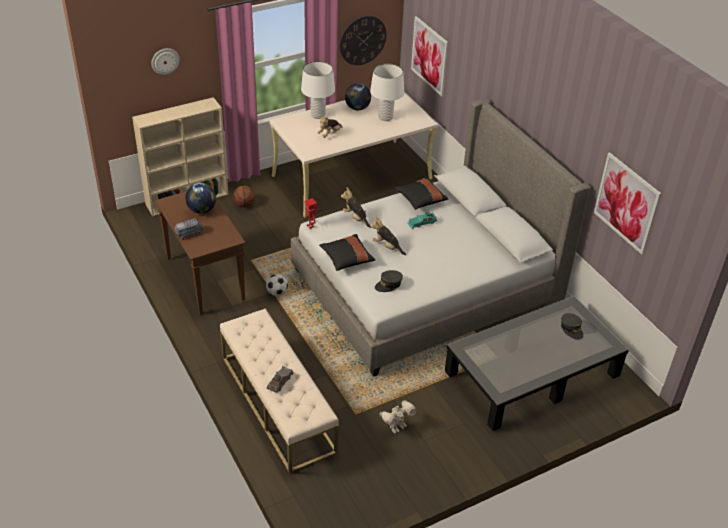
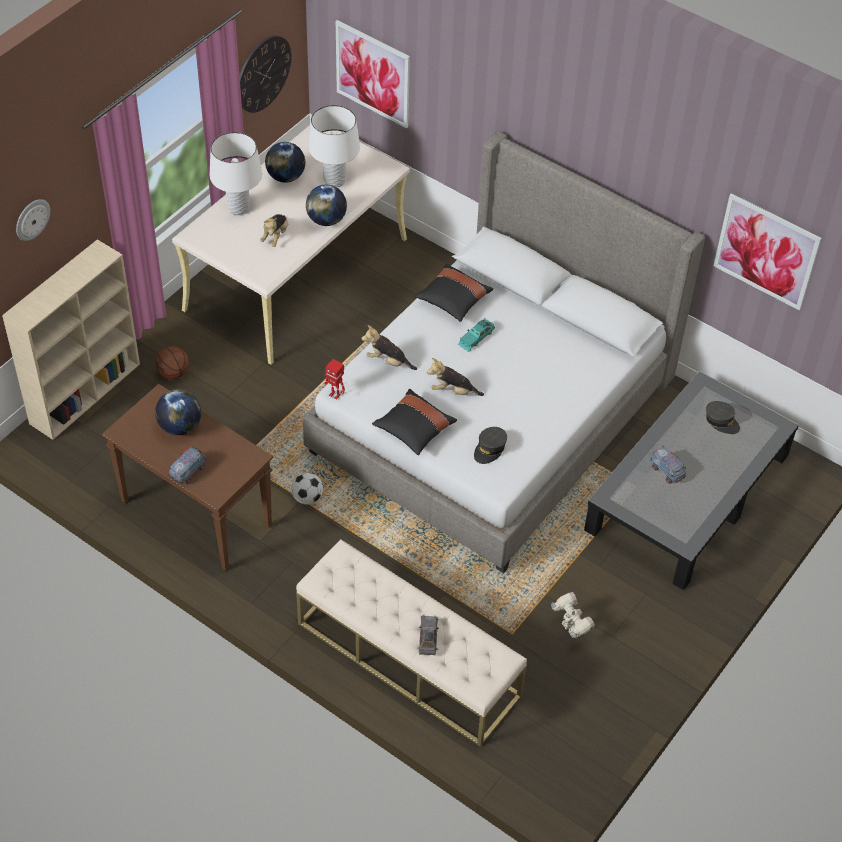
camera: 25 degrees left, 10 degrees up
toy robot [379,400,416,433] -> toy robot turned 60 degrees counterclockwise [551,592,595,638]
none -> globe [306,185,347,226]
none -> toy truck [651,446,686,484]

